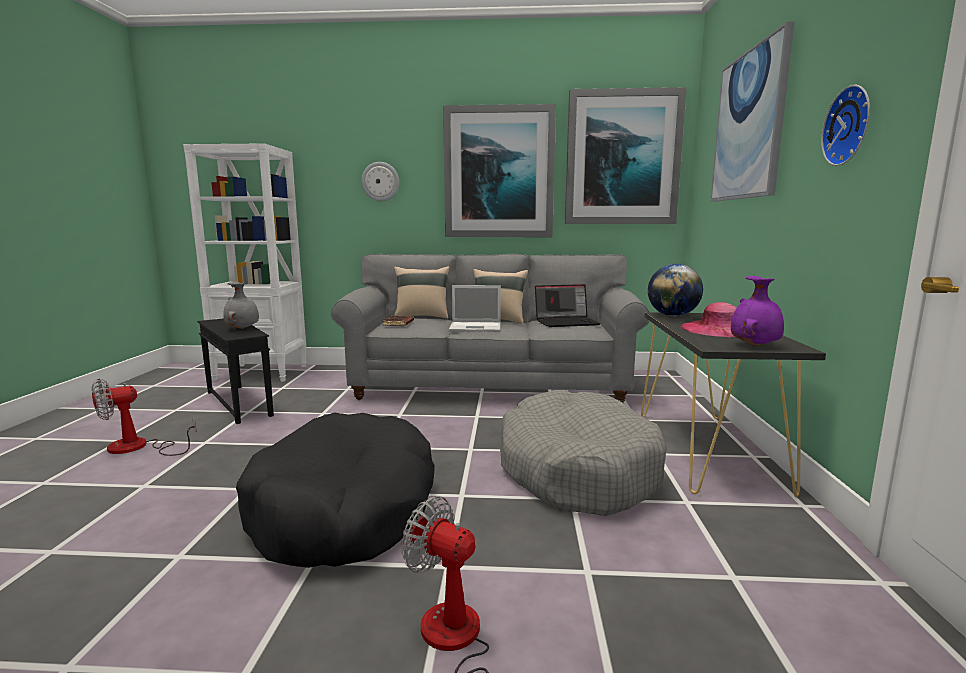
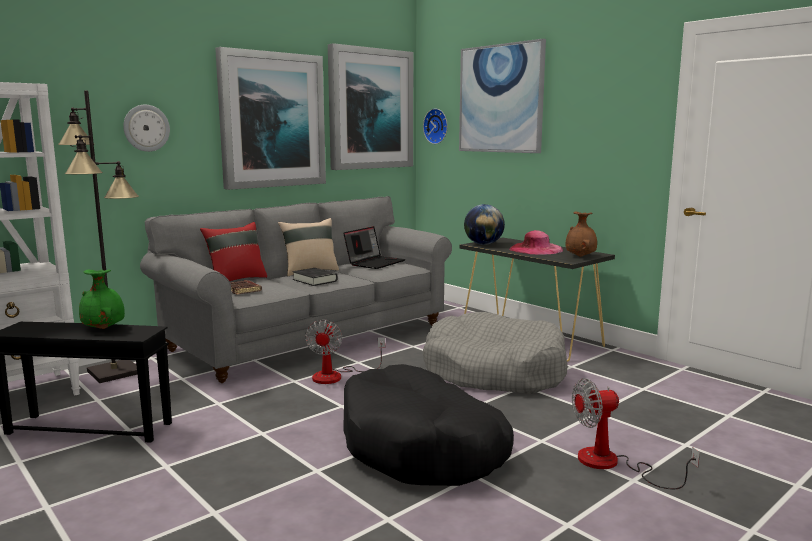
camera: 45 degrees left, 0 degrees up
fan [92,378,197,456] -> fan moved to [305,319,385,384]
grey vase [223,282,259,329] -> green vase [79,269,125,329]
beige pillow [394,266,450,319] -> red pillow [200,222,267,281]
laptop [449,285,501,332] -> black book [293,268,337,286]
purple vase [731,276,784,346] -> brown vase [565,212,597,257]
wall clock [821,85,870,166] -> wall clock moved to [423,108,448,144]
none -> black floor lamp [58,90,139,383]

